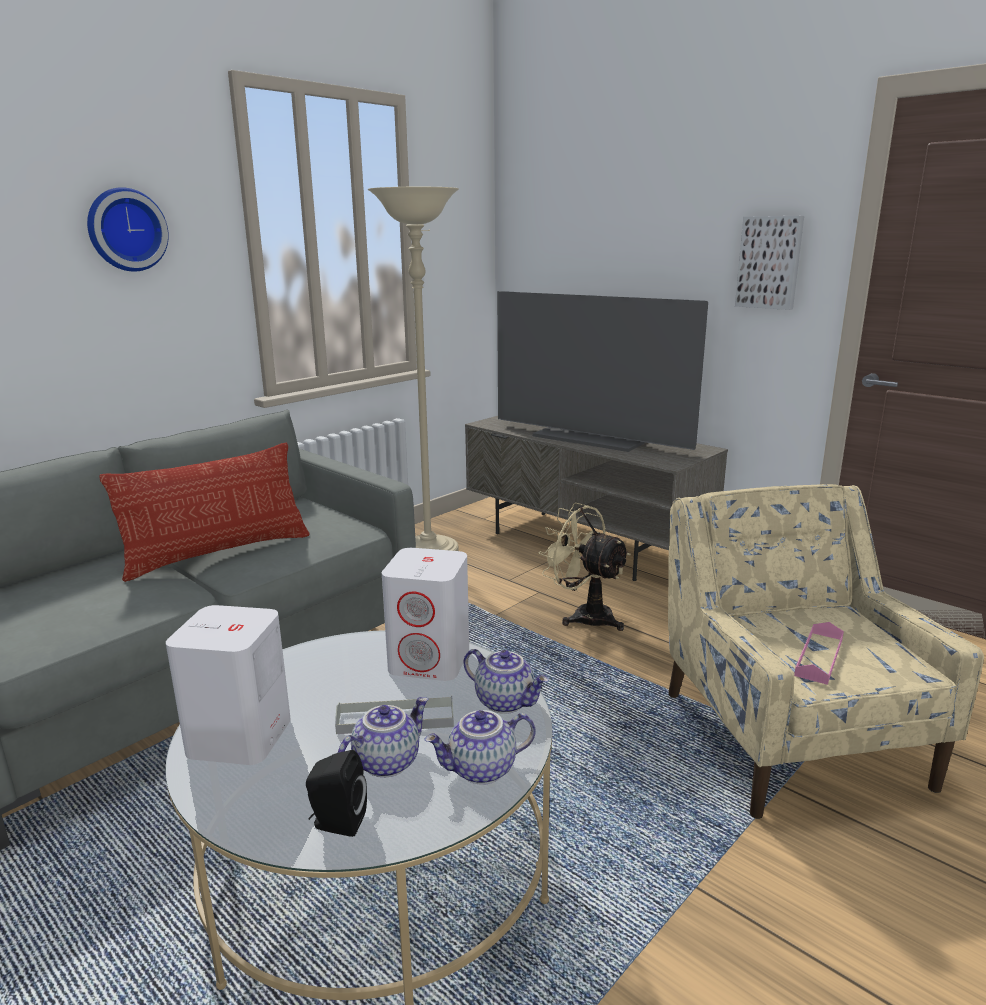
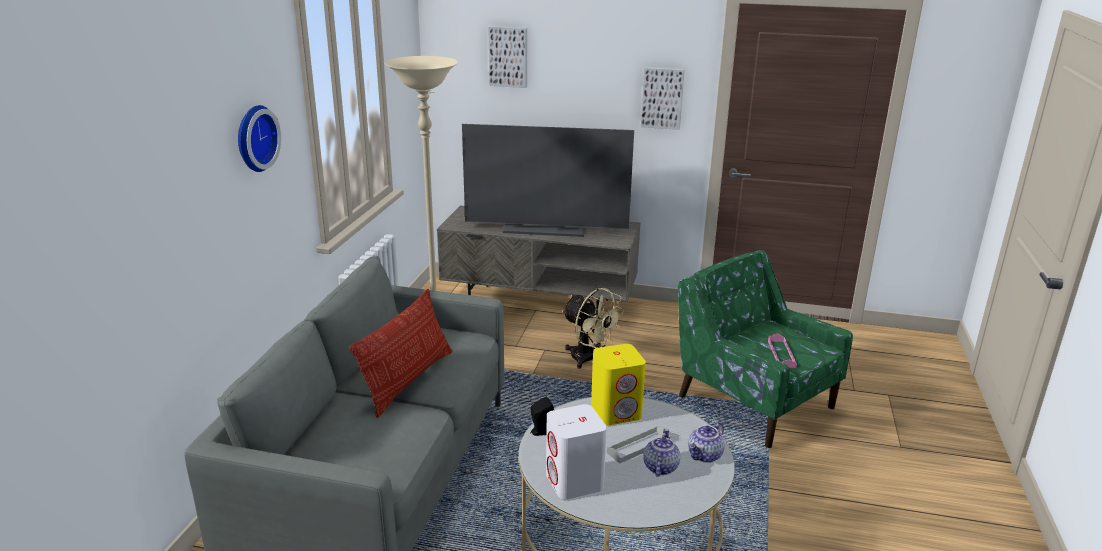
camera: 30 degrees left, 5 degrees up
black speaker [306,750,367,837] -> black speaker moved to [530,396,554,436]
white speaker [382,548,469,681] -> yellow speaker [591,344,646,425]
teapot [463,649,549,714] -> none
beige fan [538,503,631,631] -> beige fan turned 150 degrees counterclockwise [562,288,625,369]
beige armchair [668,484,984,819] -> green armchair [678,250,853,448]
none -> picture [488,26,527,88]

